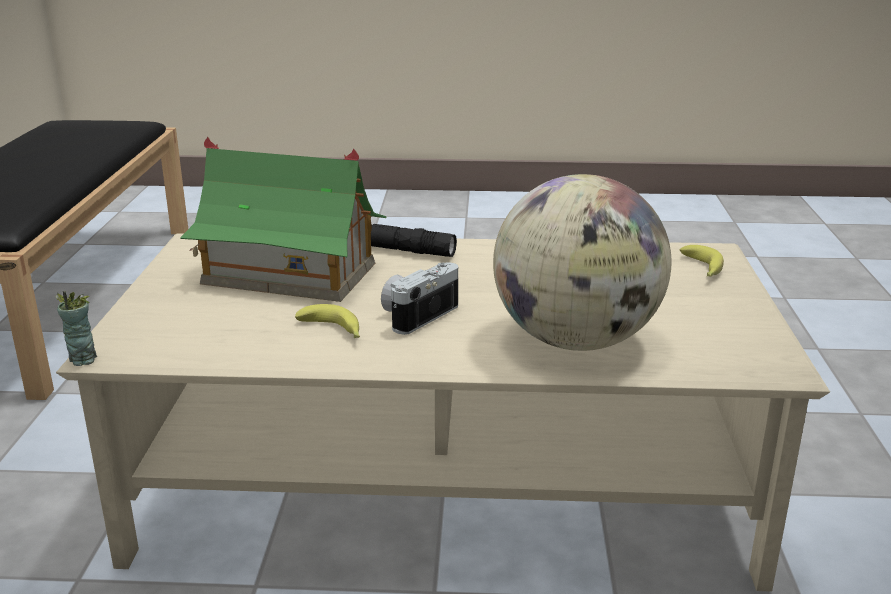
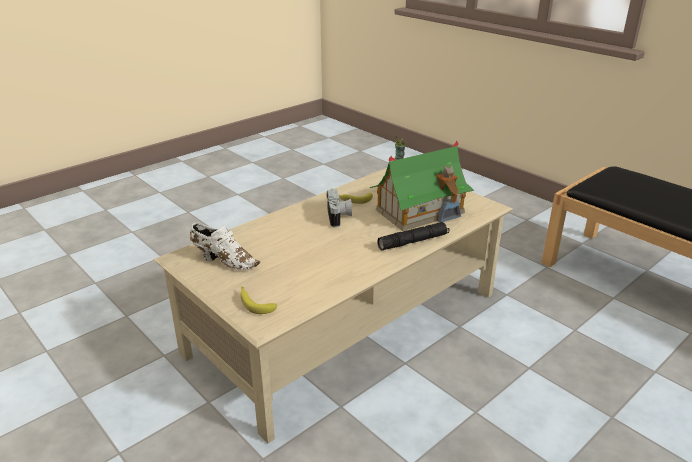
camera: 135 degrees right, 5 degrees up
globe [493,174,671,351] -> none
none -> white shoe [190,222,260,270]

